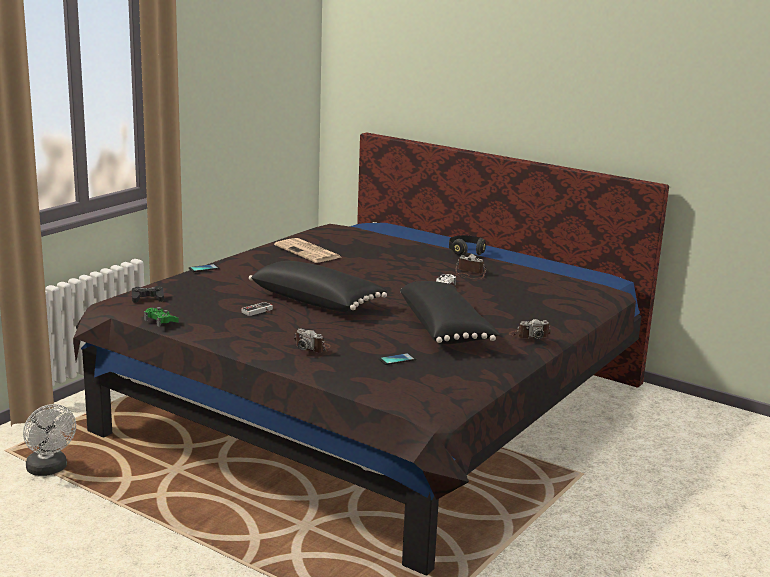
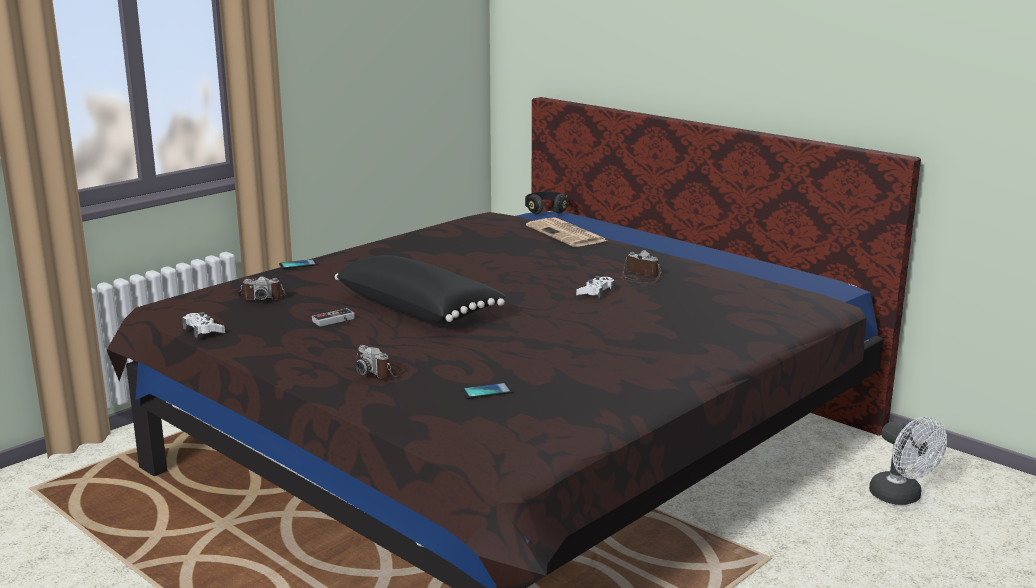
camera: 10 degrees right, 0 degrees up
white fan [23,404,76,476] -> white fan moved to [869,417,947,505]
black game controller [132,286,164,303] -> none
green game controller [144,307,179,327] -> white game controller [182,312,225,338]
newspaper [274,238,340,263] -> newspaper moved to [526,217,607,247]
black pillow [400,281,500,344] -> none
black headphones [449,235,486,256] -> black headphones moved to [525,192,568,214]
camera [509,319,551,339] -> camera moved to [238,276,285,300]

